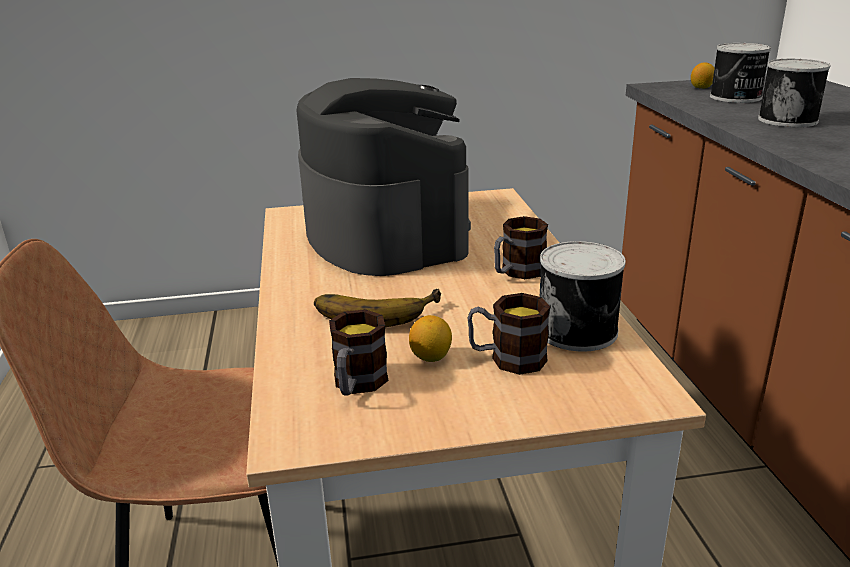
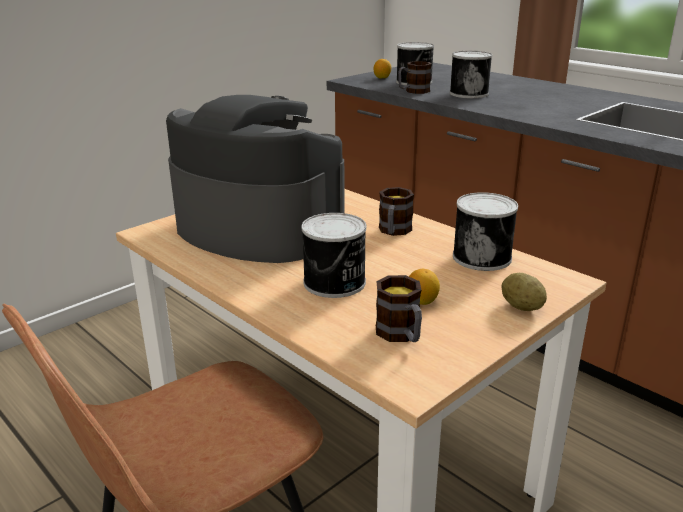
camera: 35 degrees left, 0 degrees up
banana [314,289,441,327] -> can [301,213,366,298]
mug [468,293,550,375] -> mug moved to [398,61,432,94]
none -> potato [502,273,547,311]

